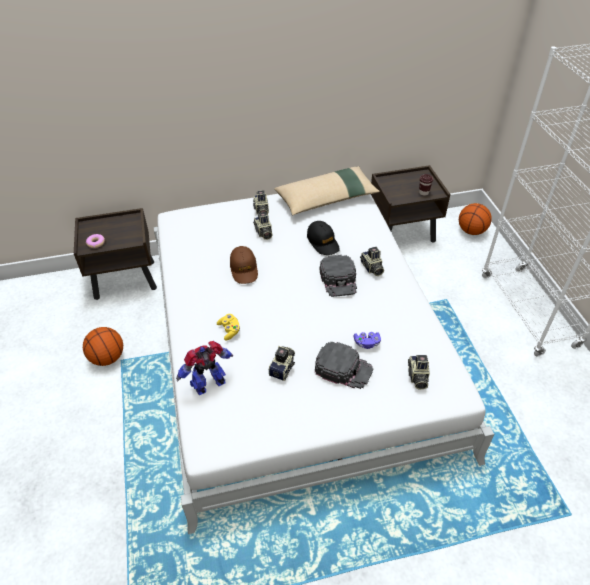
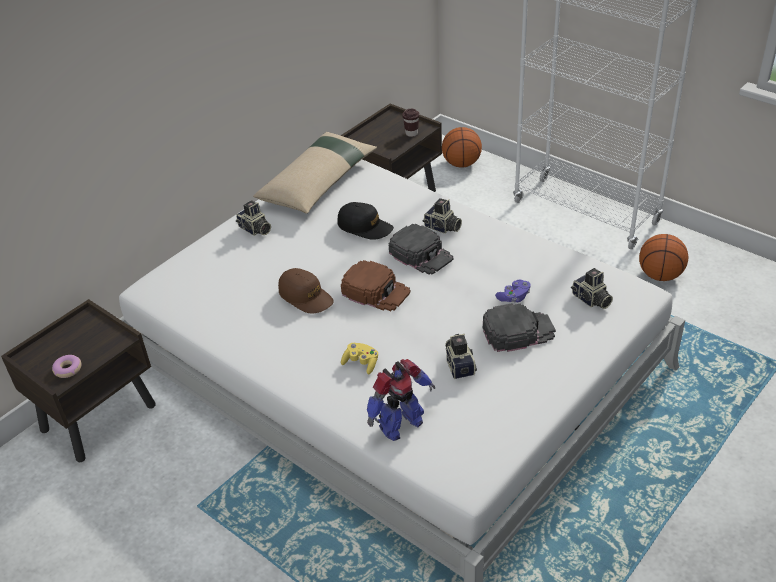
camera: 35 degrees left, 5 degrees down
basketball [83,327,123,366] -> basketball moved to [639,234,688,281]
toy robot [176,341,233,395] -> toy robot turned 150 degrees counterclockwise [367,359,435,441]
camera [253,212,273,240] -> none
none -> brown cap [341,260,411,311]

